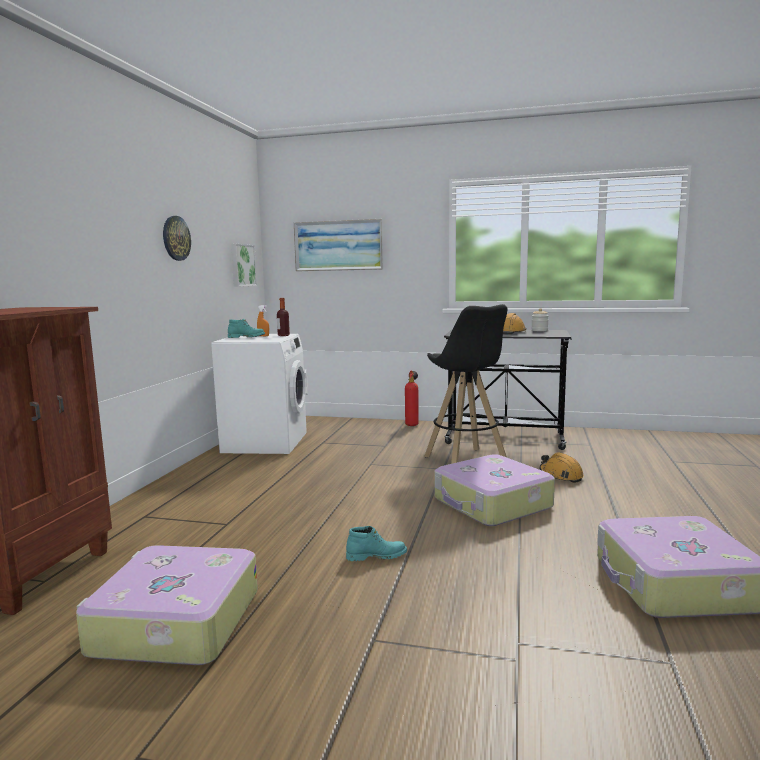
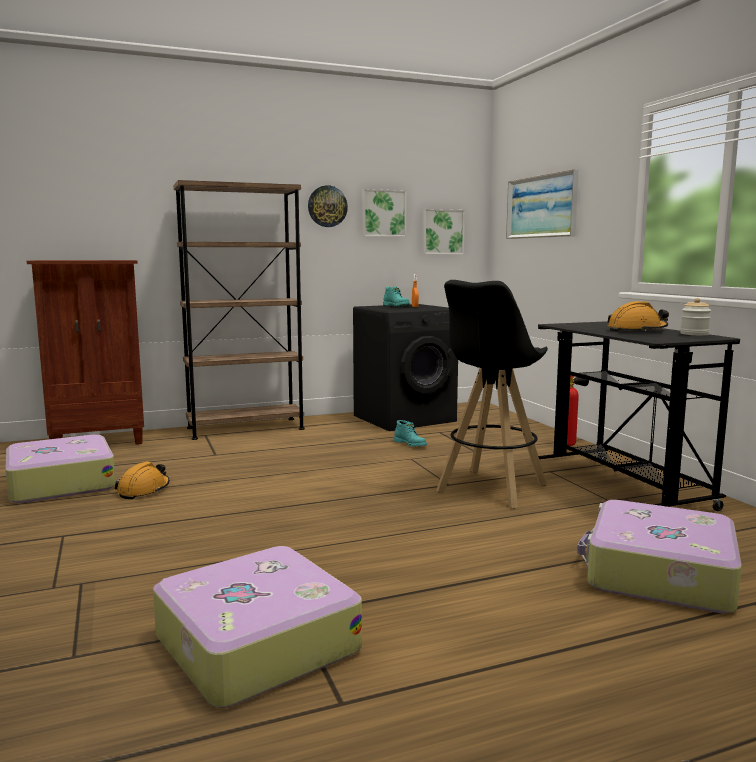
camera: 55 degrees right, 0 degrees up
white washing machine [211,334,308,454] -> black washing machine [353,304,458,431]
bottle [277,298,290,336] -> none
turquoise boot [346,526,407,561] -> turquoise boot moved to [394,420,427,446]
suitcase [434,454,555,526] -> suitcase moved to [577,500,742,613]
orange hard hat [539,452,584,483] -> orange hard hat moved to [115,461,170,499]
none -> brown bookcase [173,180,305,440]
none -> picture [362,189,407,237]

